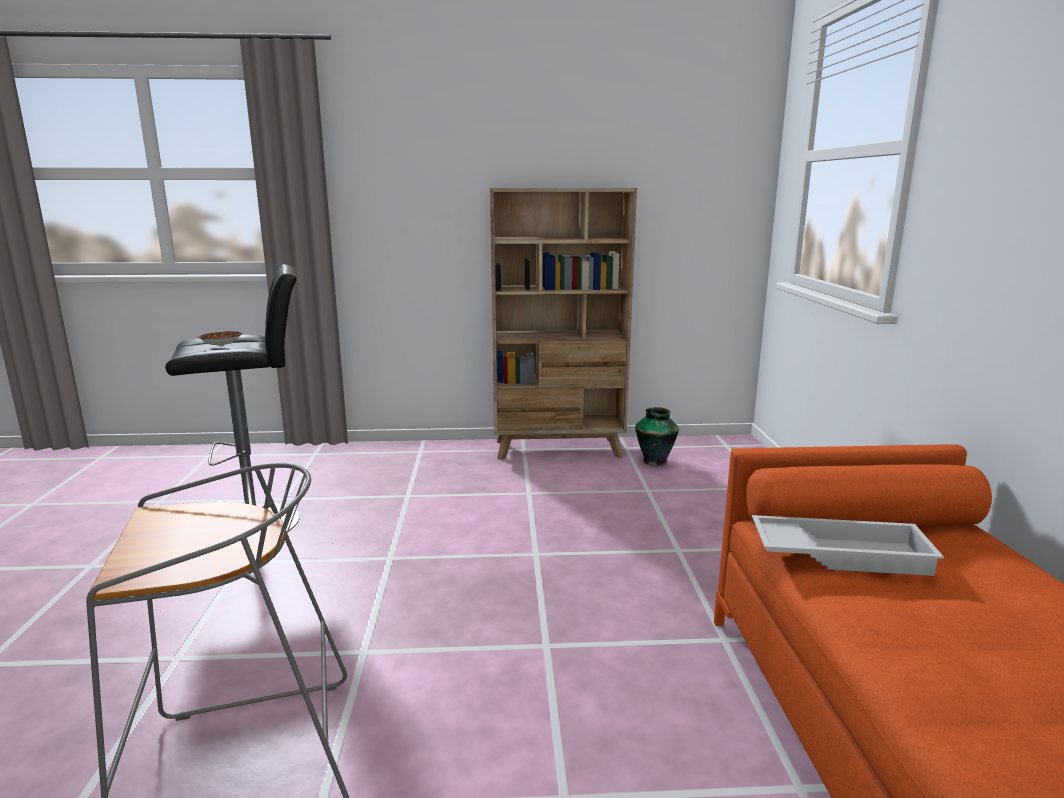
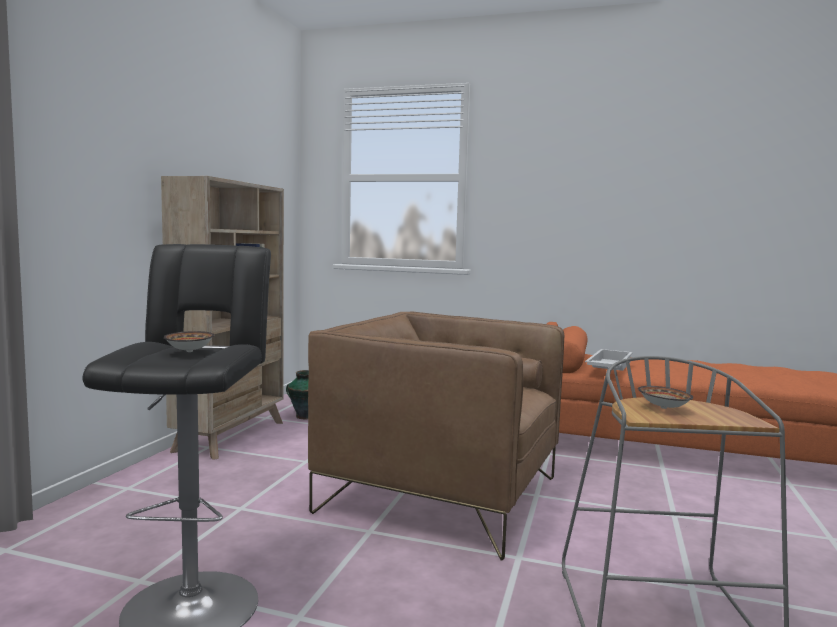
camera: 70 degrees left, 10 degrees down
none -> brown armchair [308,312,564,561]
none -> bowl [638,386,693,409]

